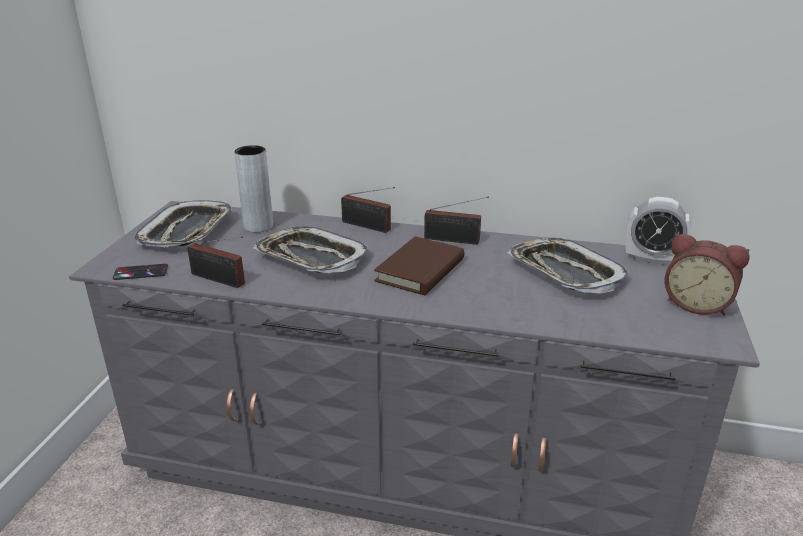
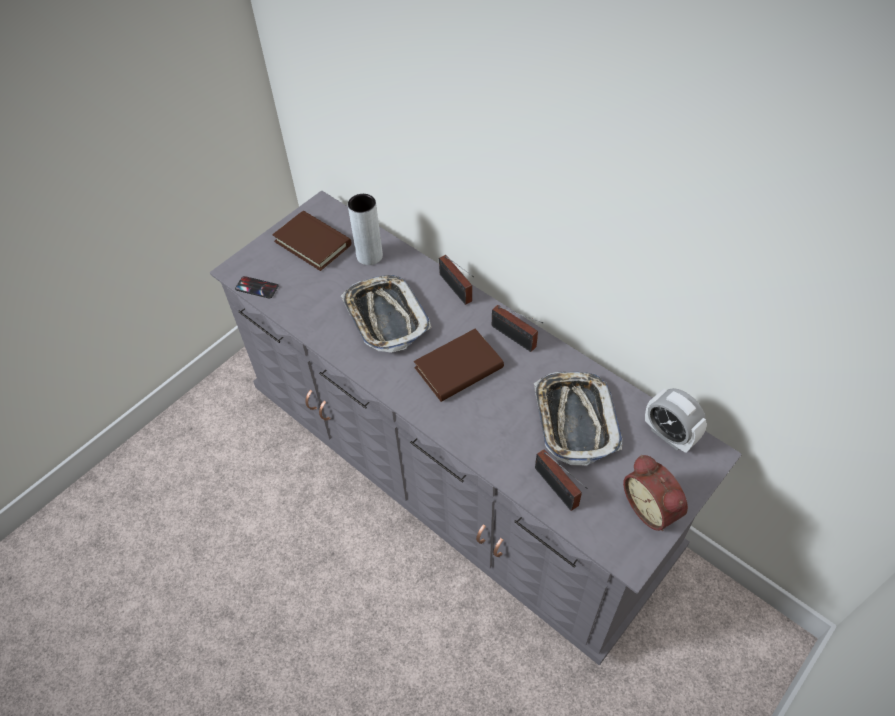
camera: 30 degrees right, 25 degrees up
tray [135,200,232,247] -> brown book [272,211,351,271]
radio [187,237,245,288] -> radio moved to [535,449,587,511]

